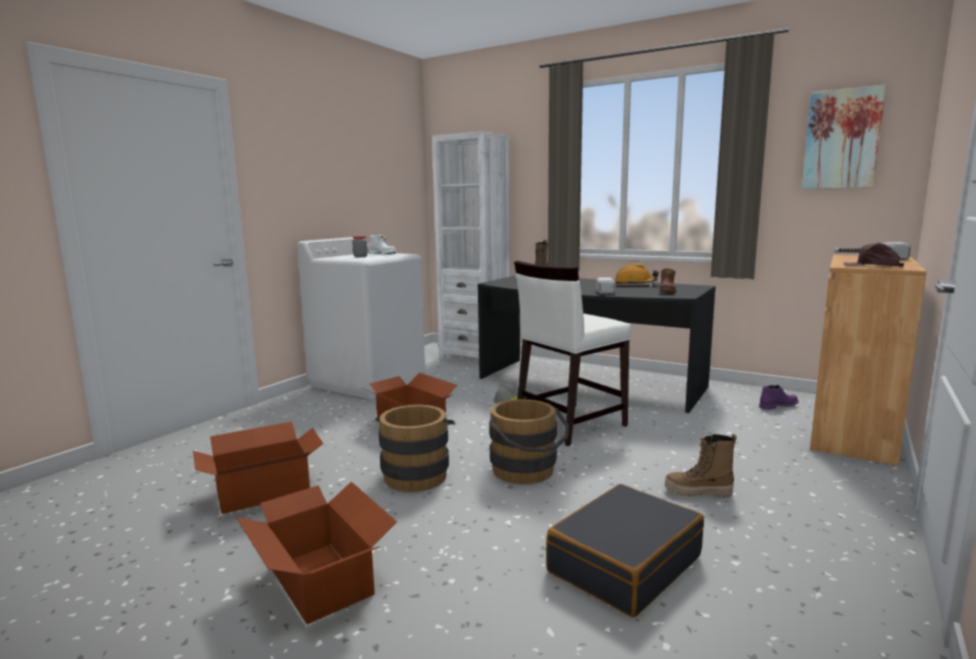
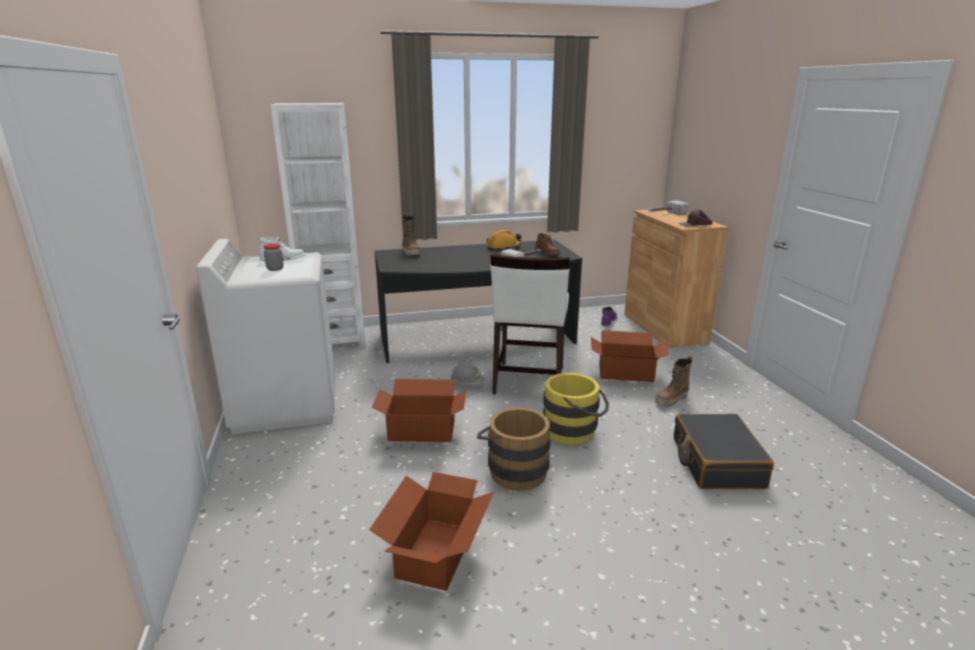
camera: 45 degrees left, 10 degrees up
cardboard box [236,482,397,624] -> cardboard box moved to [591,330,669,382]
brown bucket [489,399,569,484] -> yellow bucket [543,373,609,445]
picture [802,85,886,189] -> none

